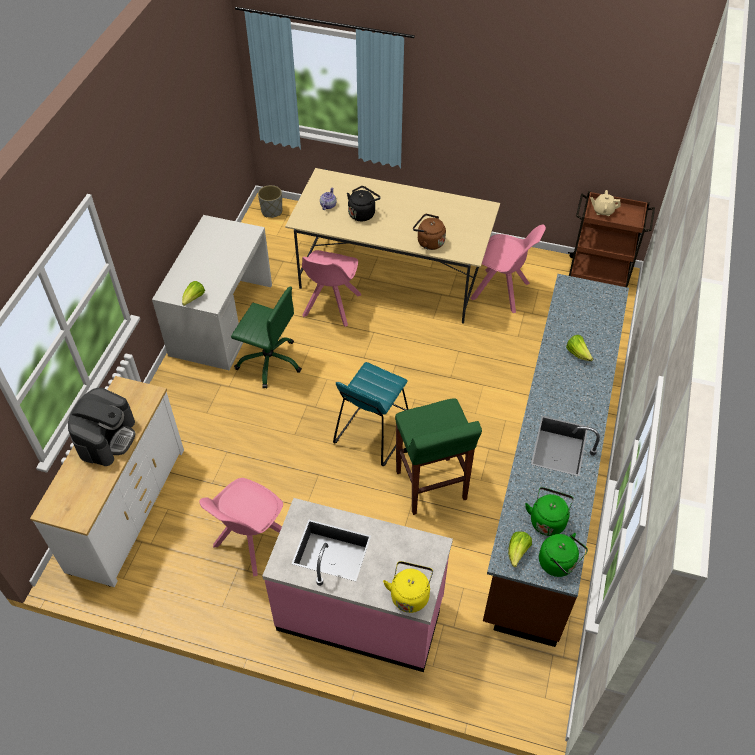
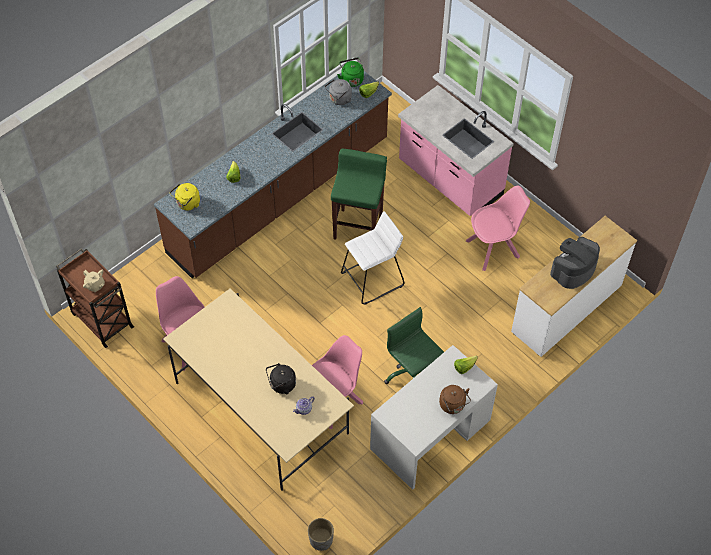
camera: 150 degrees left, 5 degrees up
turquoise stool [333,362,409,466] -> white stool [341,211,405,304]
yellow kettle [383,561,433,613] -> yellow kettle moved to [170,183,200,210]
brown kettle [413,214,446,250] -> brown kettle moved to [439,385,471,414]
green kettle [525,487,574,536] -> grey kettle [325,79,352,105]

